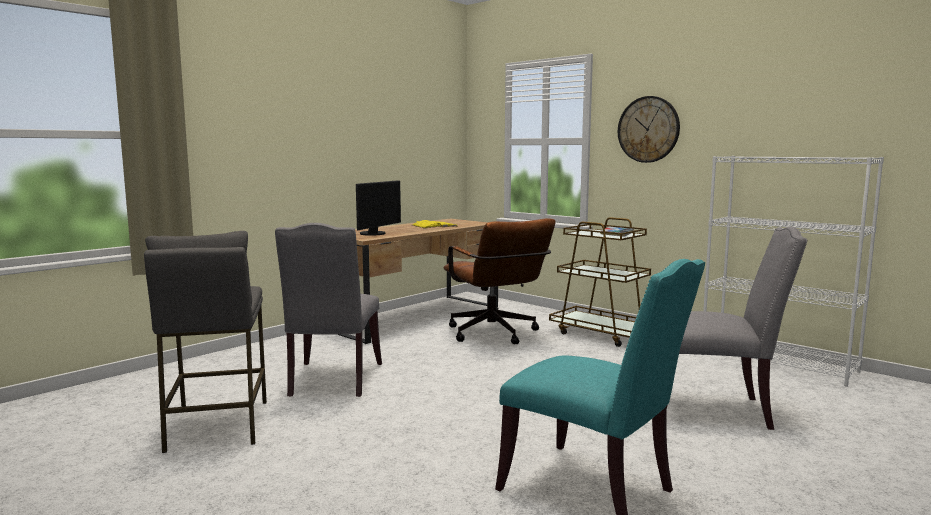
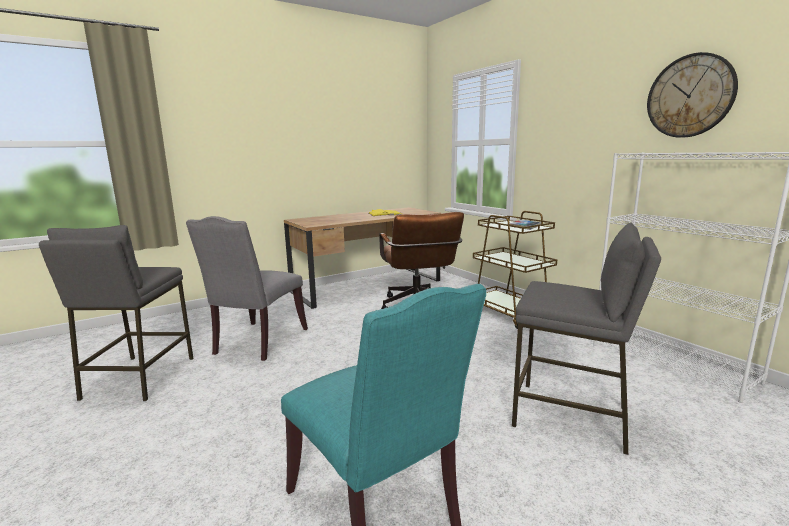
camera: 15 degrees right, 5 degrees up
monitor [356,180,401,236] -> none
wall clock [618,96,680,163] -> wall clock moved to [647,52,738,138]
grey chair [679,227,807,430] -> grey stool [512,223,661,455]

